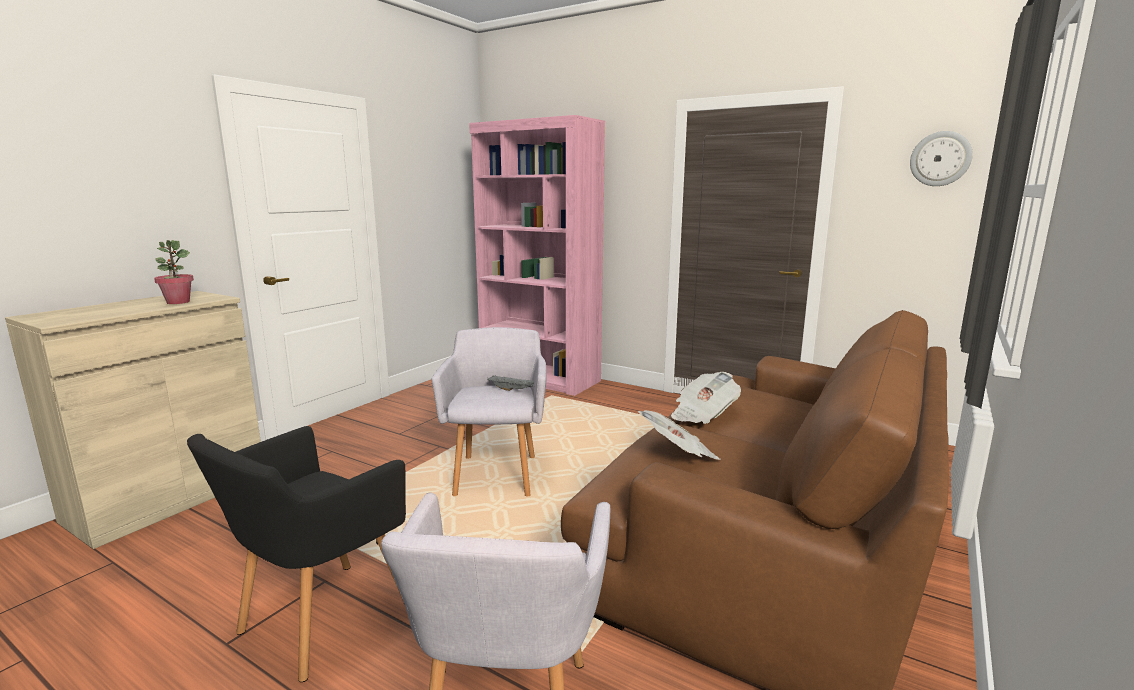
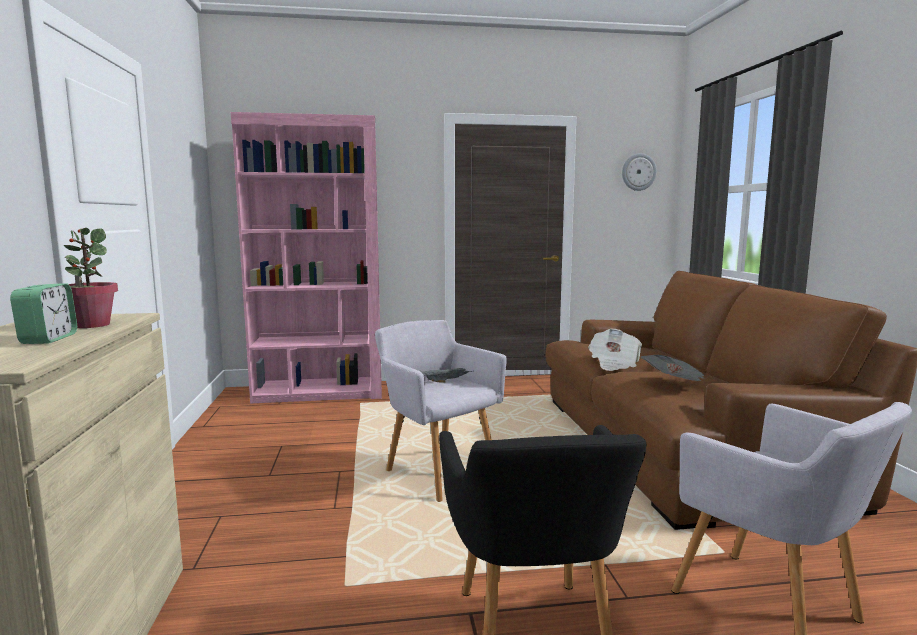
camera: 40 degrees left, 5 degrees down
none -> alarm clock [10,283,77,344]

